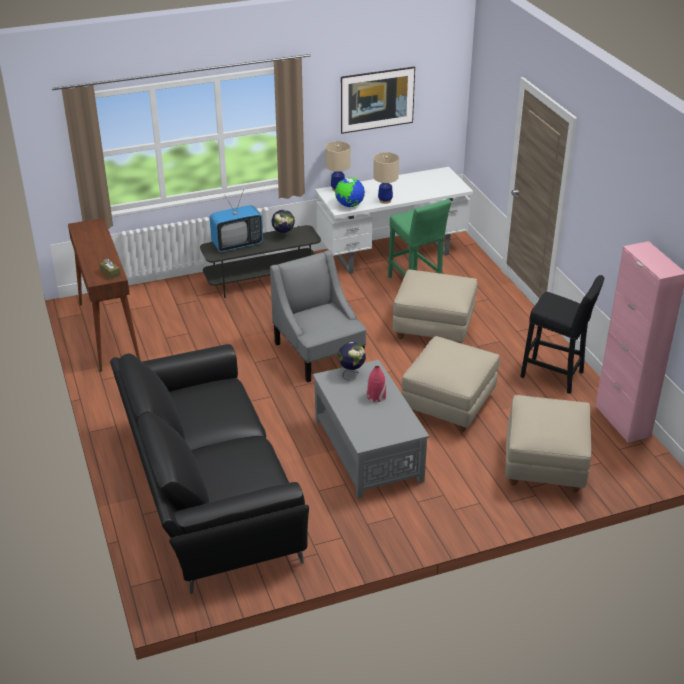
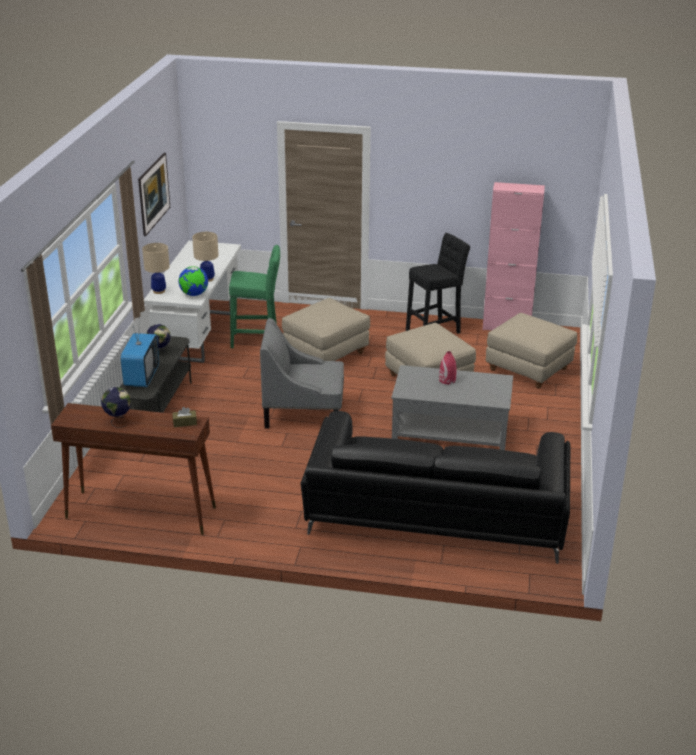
camera: 60 degrees left, 5 degrees down
globe [338,342,366,381] -> globe moved to [101,387,131,428]

